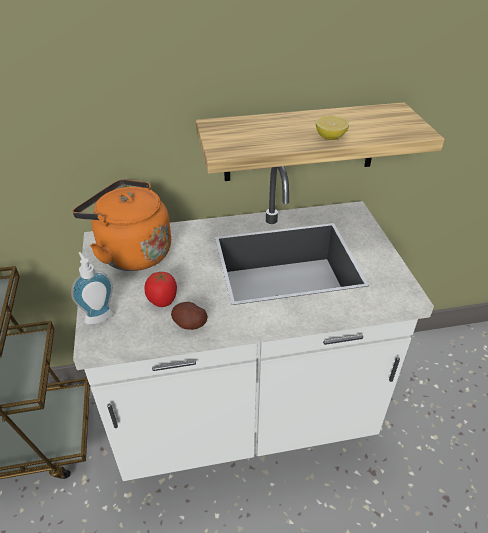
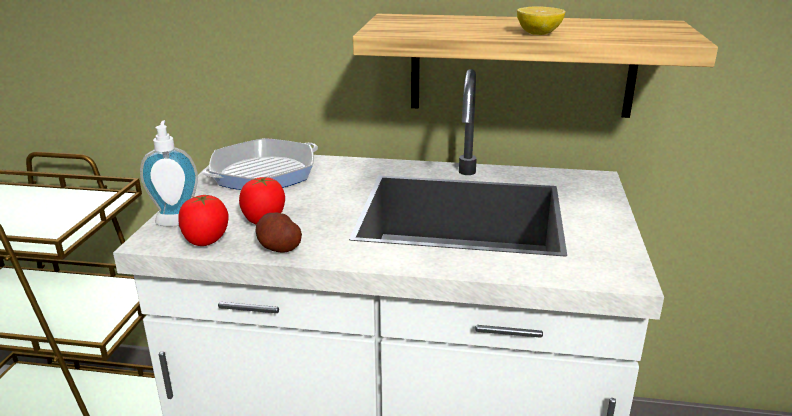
camera: 20 degrees right, 15 degrees down
orange kettle [72,179,171,271] -> frying pan [202,138,318,190]
none -> tomato [178,195,229,246]

